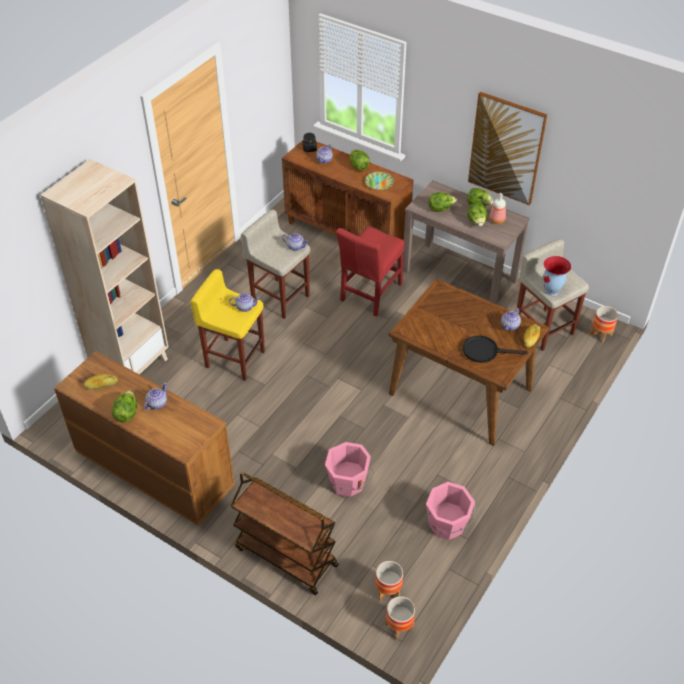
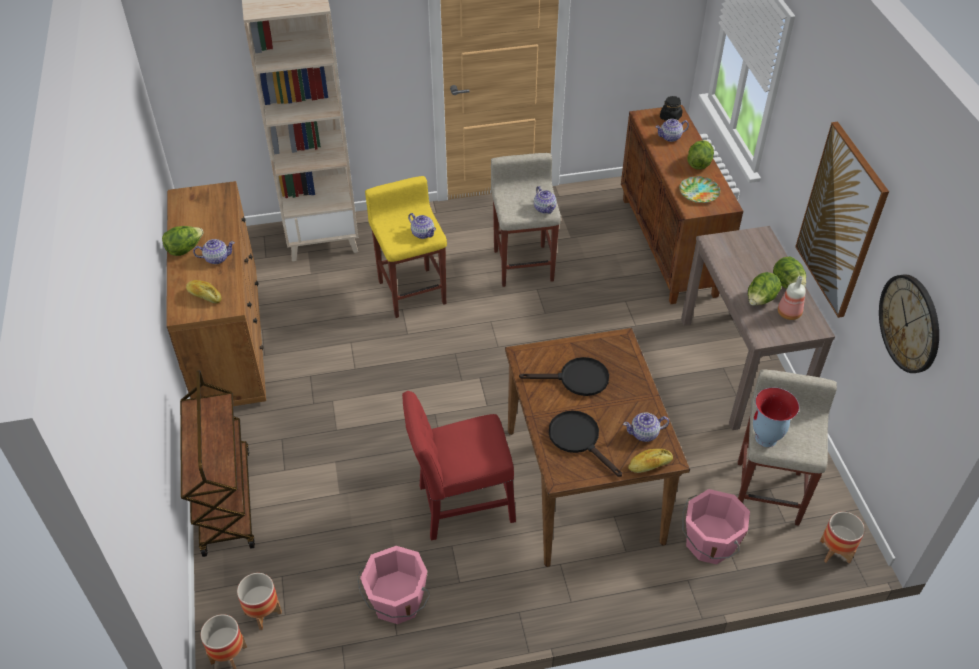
camera: 45 degrees right, 0 degrees up
bread [83,374,118,390] -> bread moved to [186,280,222,303]
pink bucket [321,442,374,497] -> pink bucket moved to [682,489,750,564]
red chair [336,226,405,316] -> red chair moved to [402,391,516,540]
lettuce [428,192,457,212] -> none
none -> black frying pan [519,357,609,396]
none -> wall clock [879,274,939,373]

